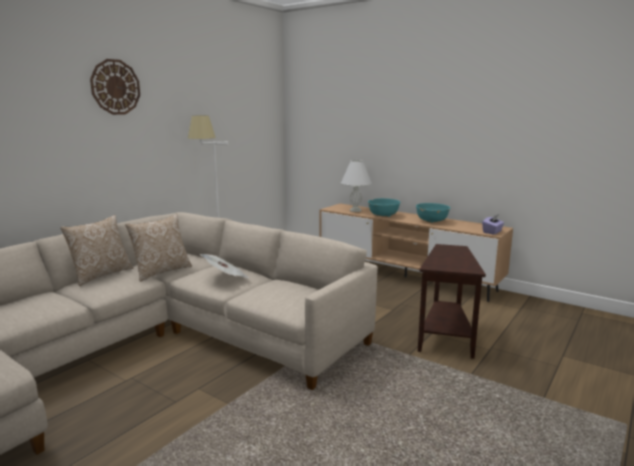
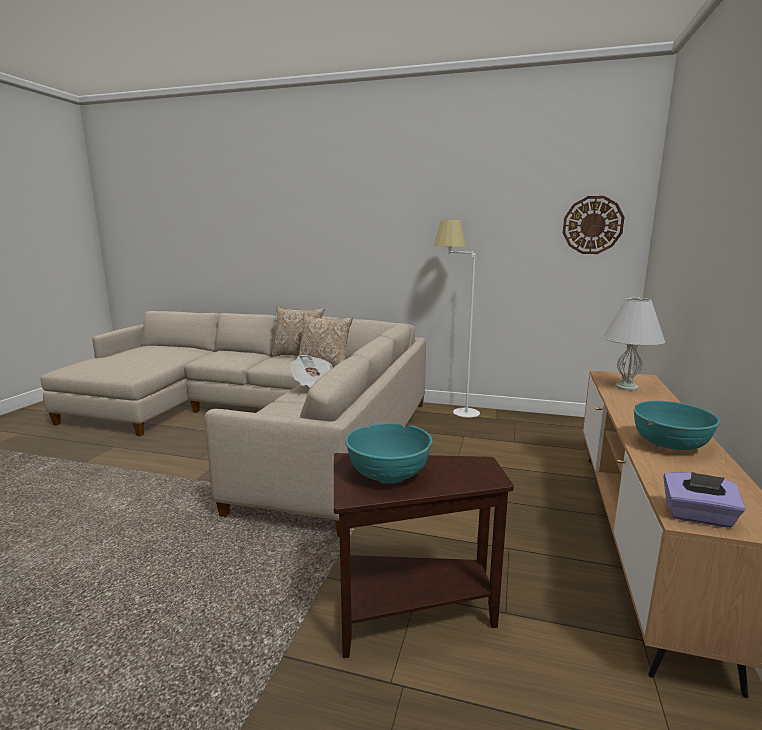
camera: 70 degrees right, 0 degrees up
wall clock [90,59,140,115] -> wall clock moved to [563,196,624,254]
turquoise bowl [368,198,400,217] -> turquoise bowl moved to [345,423,433,484]

